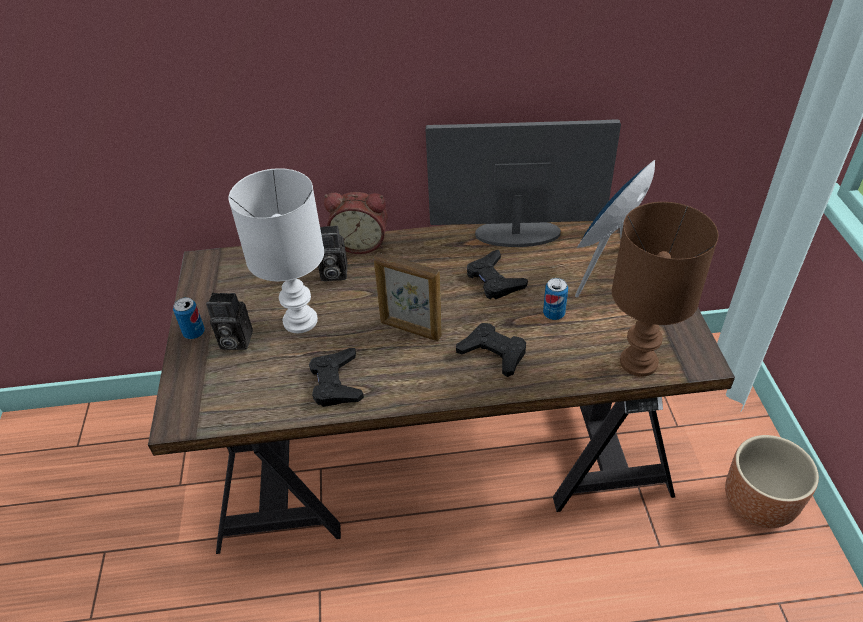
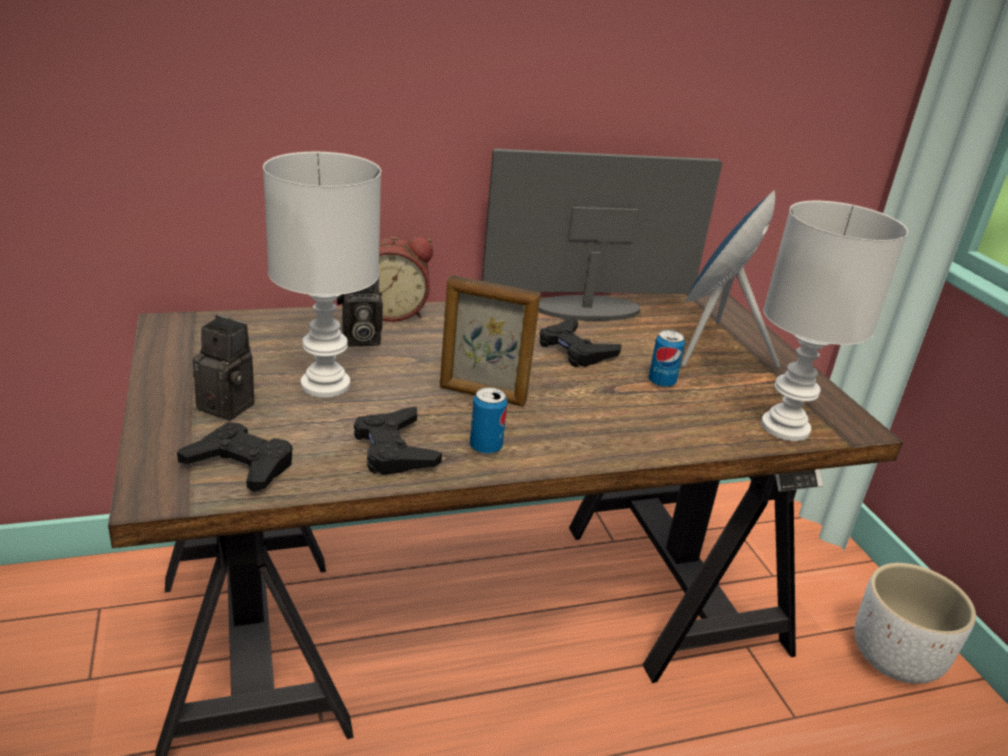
camera: 15 degrees left, 15 degrees down
can [173,297,205,339] -> can moved to [470,387,507,454]
camera [206,293,253,350] -> camera turned 150 degrees counterclockwise [193,315,255,420]
black game controller [456,323,526,377] -> black game controller moved to [177,422,293,492]
brown table lamp [612,202,718,376] -> white table lamp [761,201,908,441]
brown planter [725,435,819,528] -> white planter [854,563,976,684]

